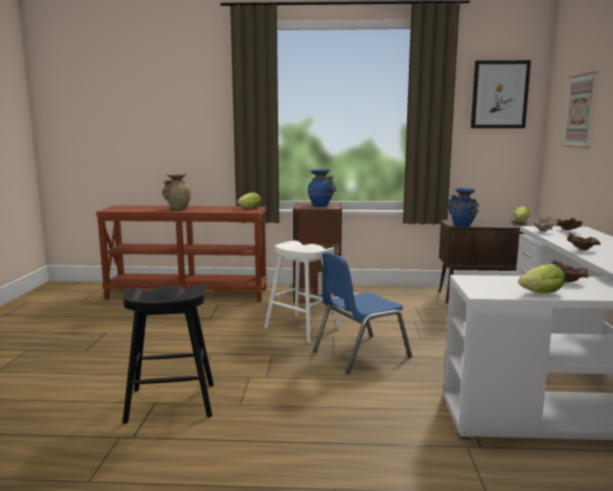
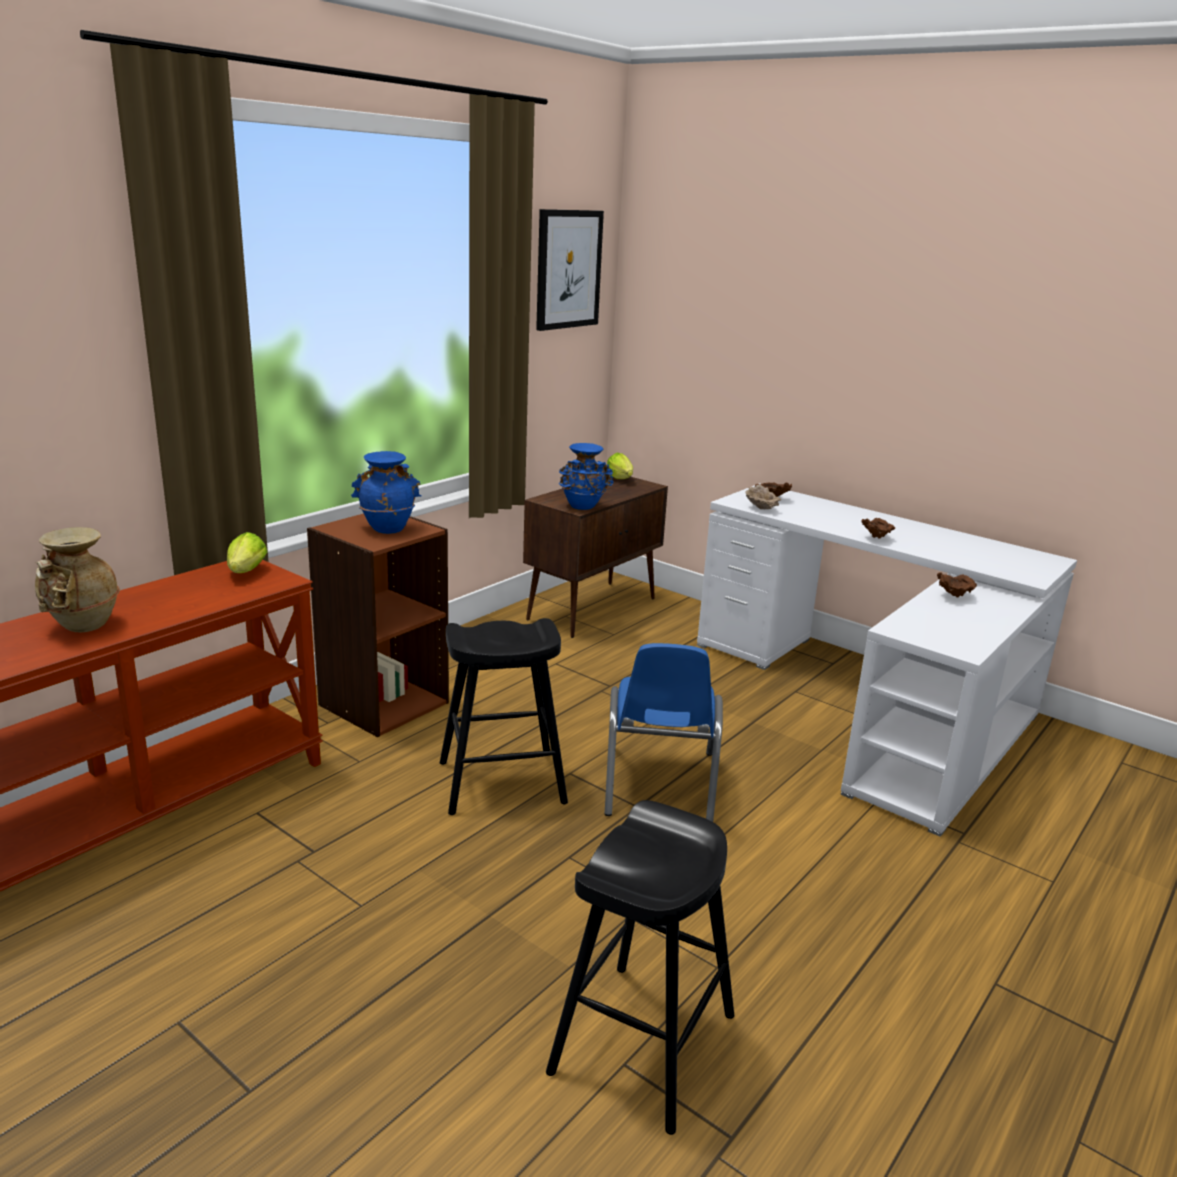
camera: 55 degrees left, 10 degrees up
white stool [264,240,340,343] -> black stool [440,618,568,815]
lettuce [518,264,565,293] -> none
picture [562,71,598,148] -> none

